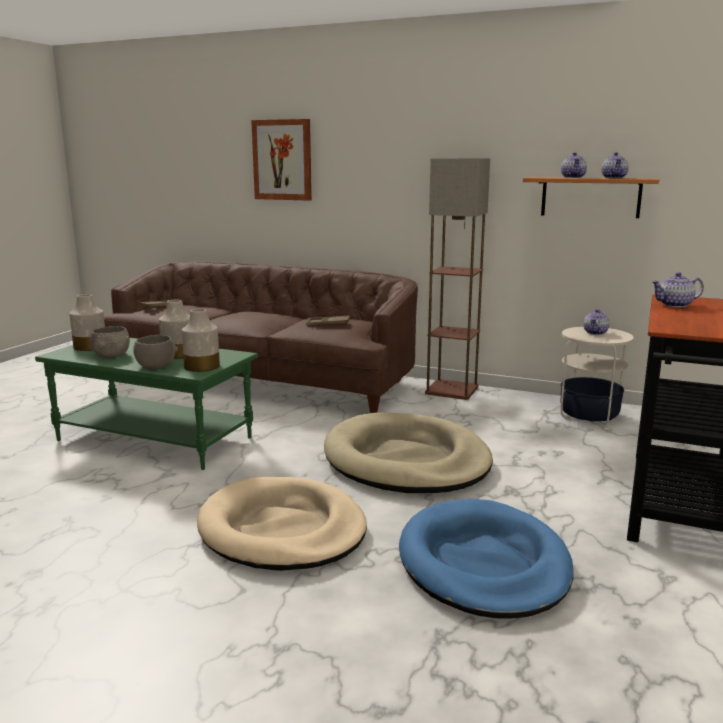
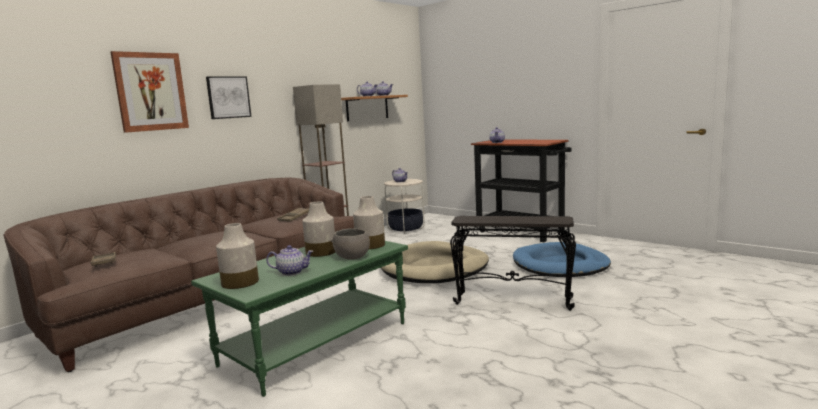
camera: 70 degrees left, 5 degrees down
grey bowl [90,326,130,357] -> teapot [266,245,314,276]
beige dog bed [197,477,367,571] -> black side table [450,216,576,311]
none -> picture [206,76,251,119]

